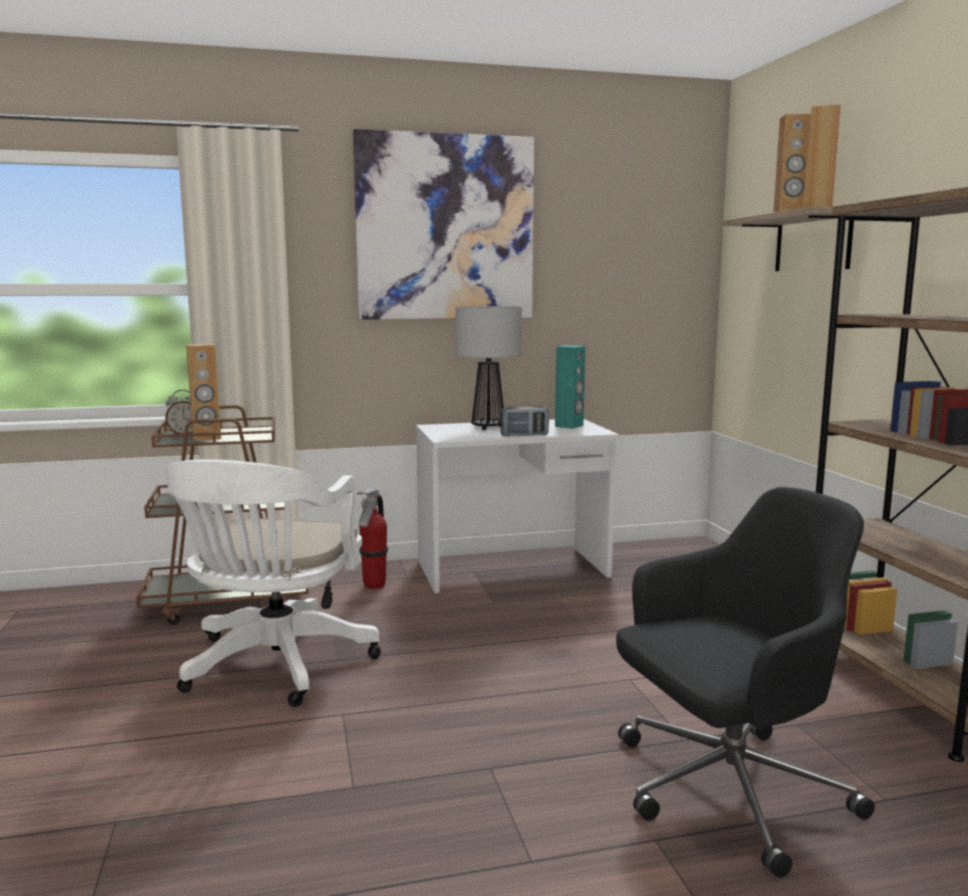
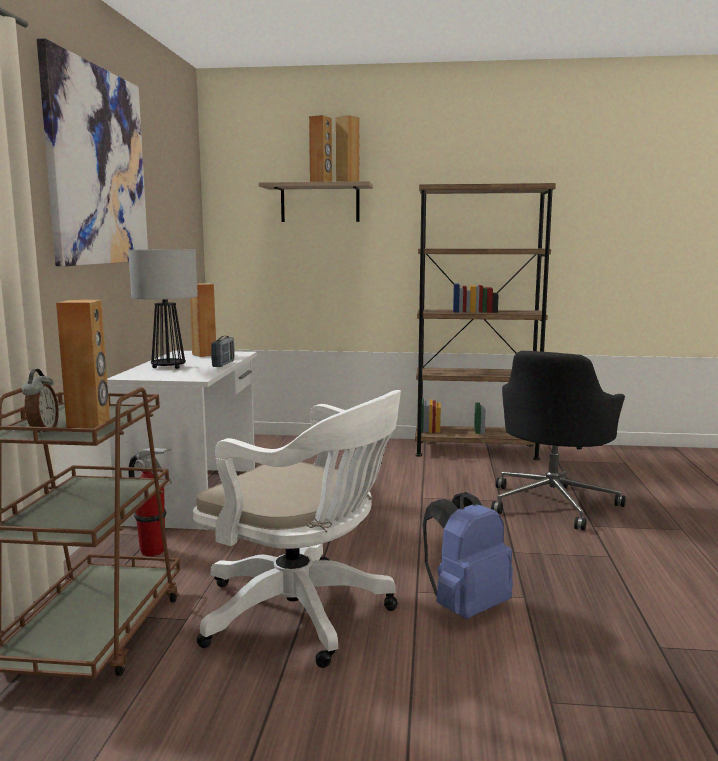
camera: 70 degrees left, 0 degrees up
turquoise speaker [555,345,585,429] -> brown speaker [190,283,216,357]
black office chair [616,487,875,878] -> black office chair turned 150 degrees counterclockwise [491,351,626,531]
none -> blue backpack [422,492,513,619]

